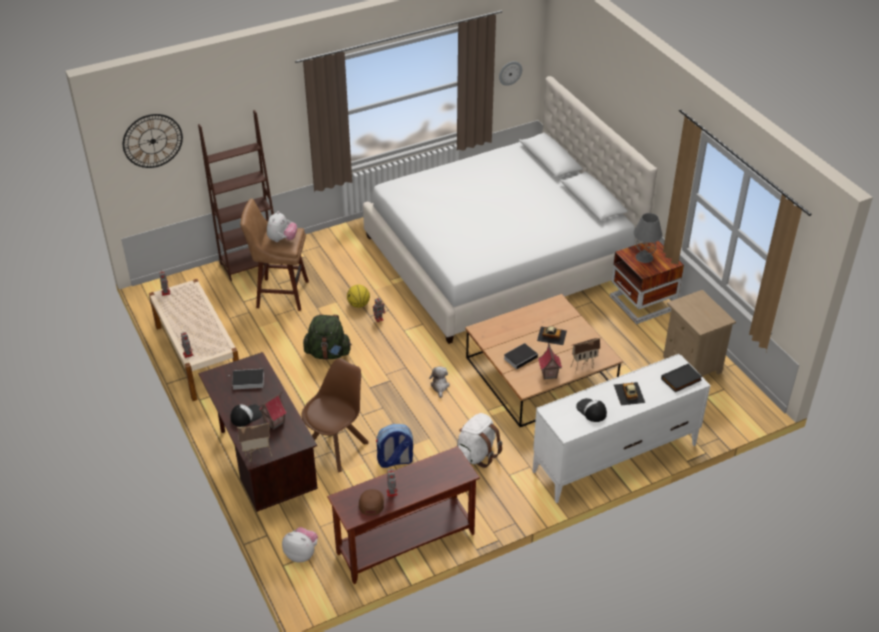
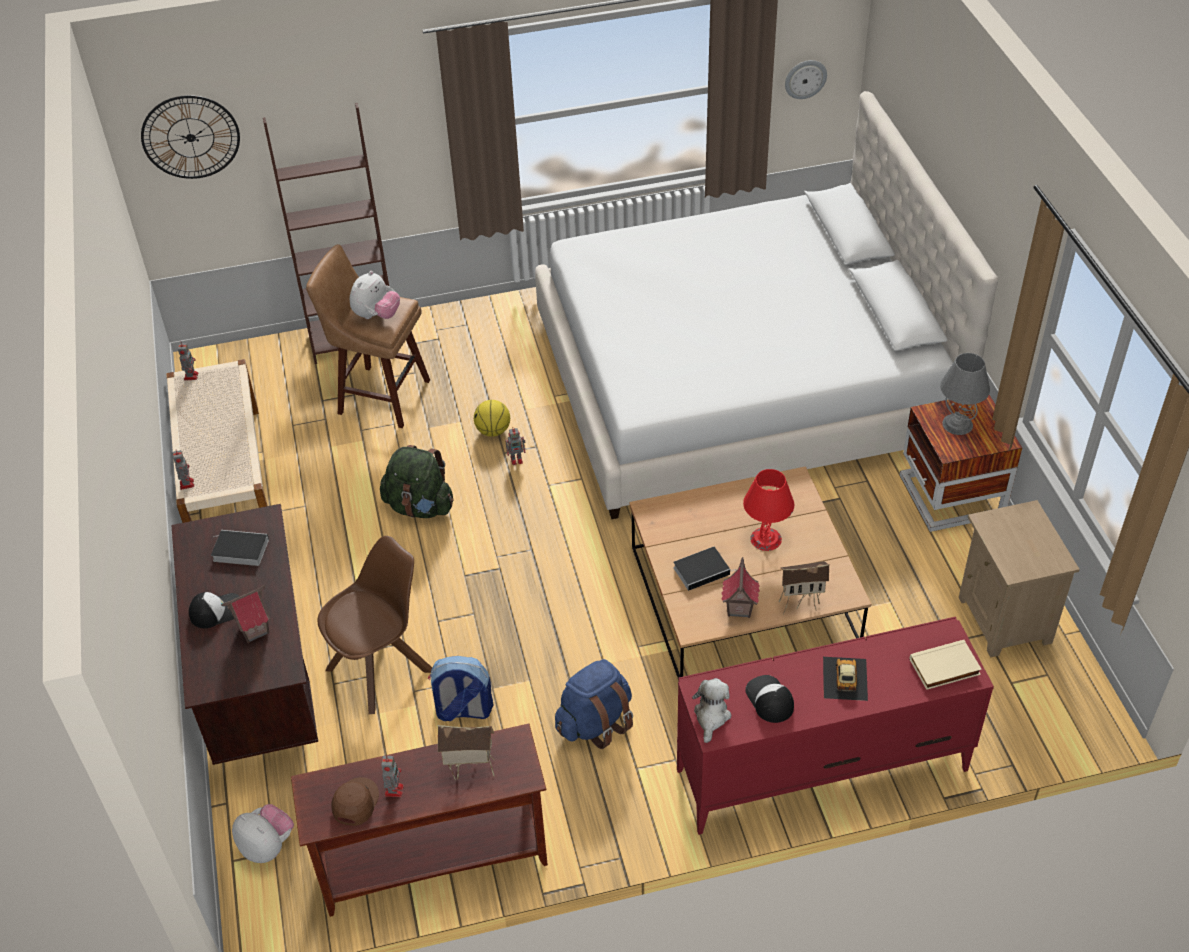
camera: 15 degrees right, 5 degrees up
toy house [237,423,272,462] -> toy house moved to [437,725,495,780]
plush toy [429,366,450,398] -> plush toy moved to [692,678,731,743]
white backpack [457,413,502,468] -> blue backpack [555,659,633,749]
white dresser [532,354,711,503] -> red dresser [677,617,994,835]
toy car [537,326,567,345] -> red table lamp [743,469,794,551]
black book [661,364,702,392] -> beige book [910,640,982,690]

